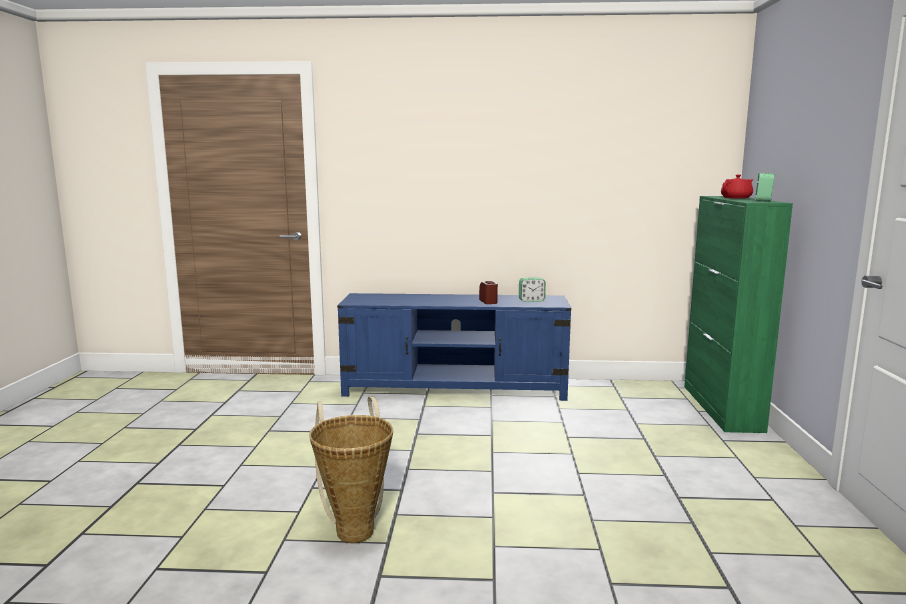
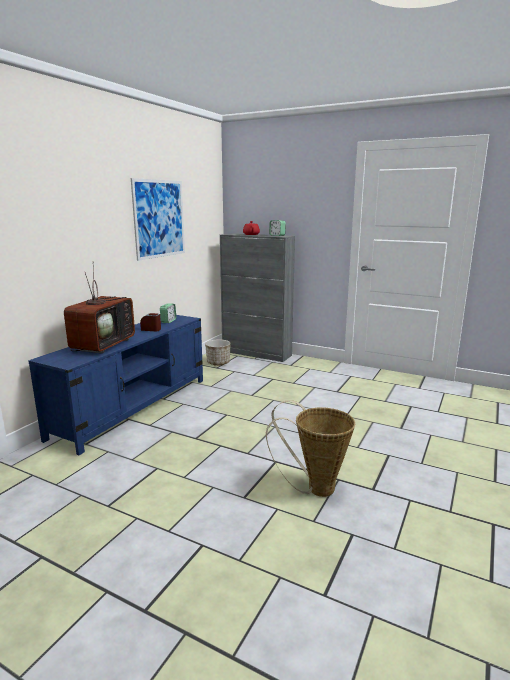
camera: 65 degrees left, 5 degrees up
green cabinet [684,196,793,433] -> grey cabinet [220,233,295,362]
none -> television [64,261,135,354]
none -> picture [131,178,185,261]
none -> planter [205,339,231,366]

